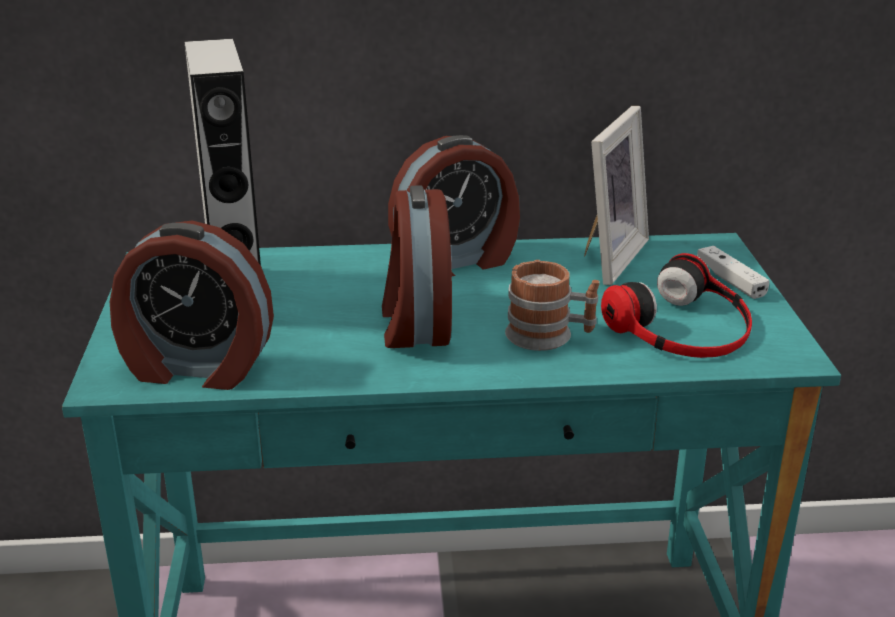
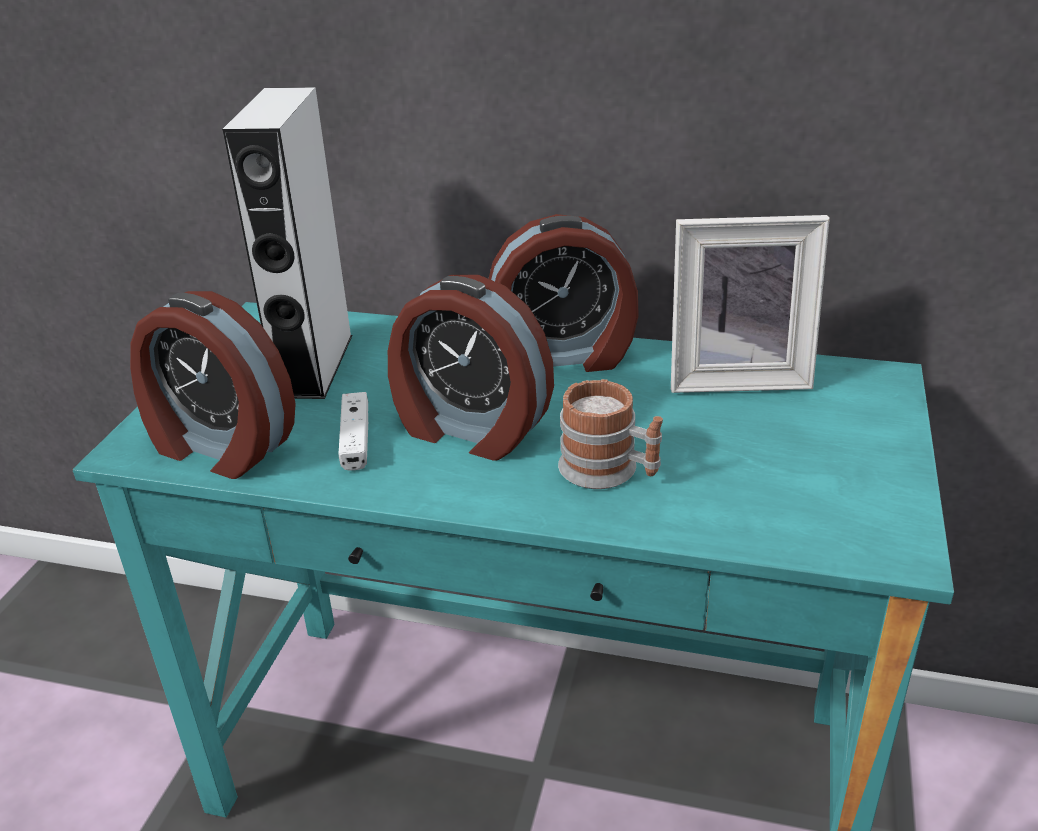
camera: 20 degrees right, 5 degrees up
alarm clock [382,185,452,348] -> alarm clock turned 75 degrees counterclockwise [388,275,554,461]
picture frame [584,106,649,285] -> picture frame turned 45 degrees clockwise [671,215,830,393]
headphones [601,253,752,358] -> none
white game controller [697,246,770,299] -> white game controller moved to [339,392,368,471]

